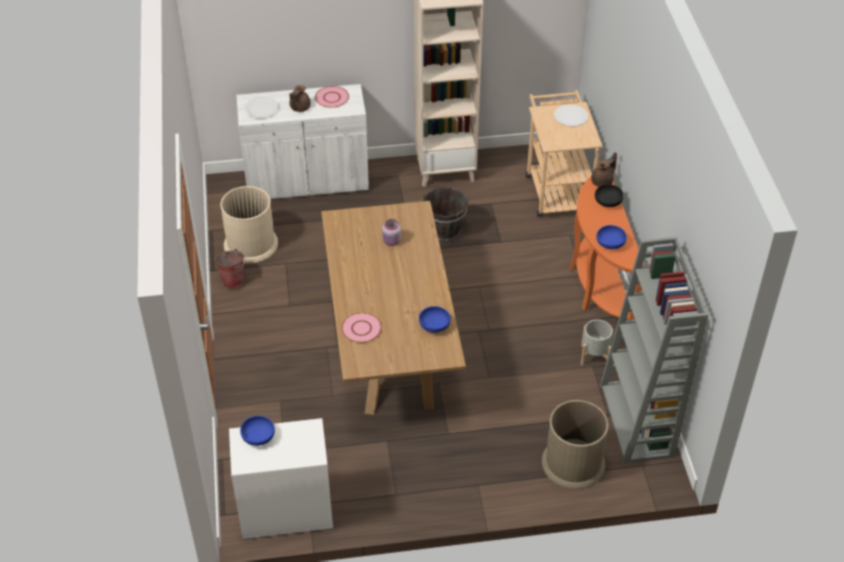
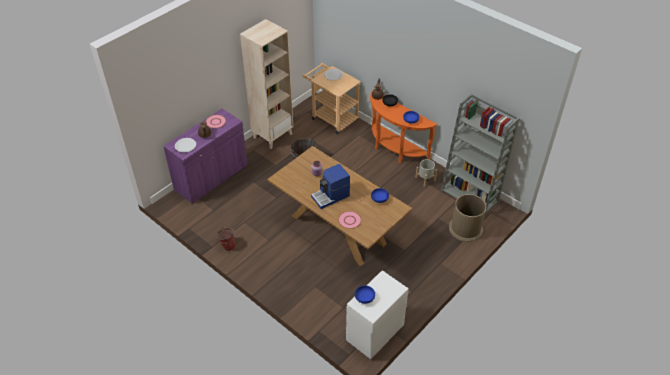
camera: 40 degrees left, 0 degrees up
beige trash can [220,186,278,263] -> none
white cabinet [236,84,369,199] -> purple cabinet [163,109,248,204]
none -> coffee machine [311,164,350,209]

